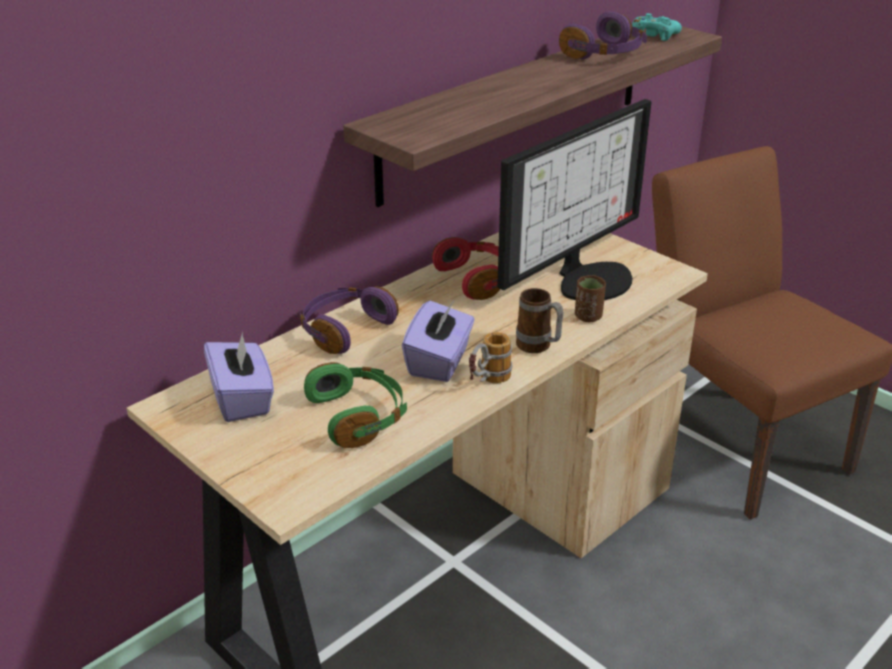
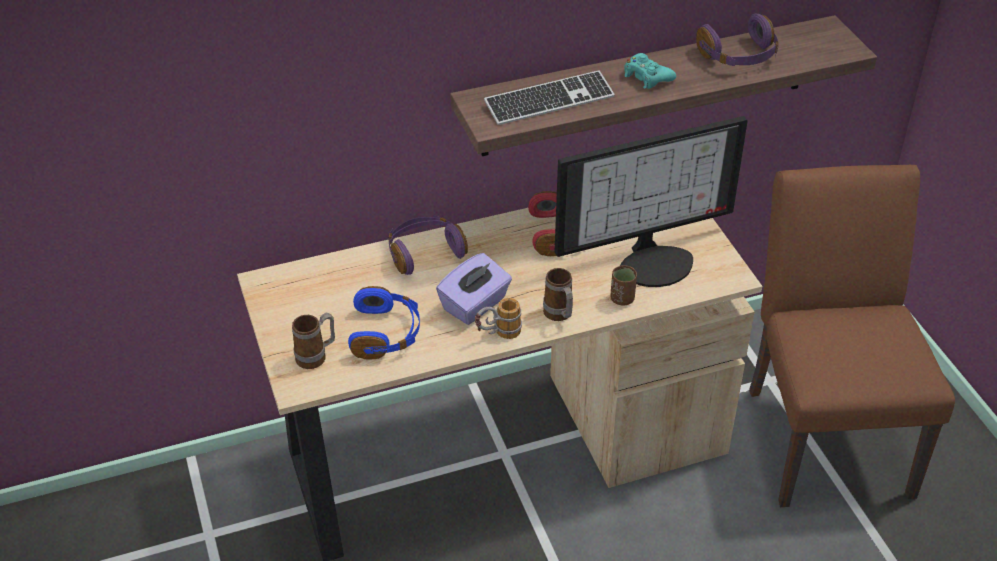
camera: 25 degrees right, 10 degrees up
purple tissue box [204,332,274,422] -> none
green headphones [304,362,407,448] -> blue headphones [348,286,420,360]
turquoise game controller [632,13,682,41] -> turquoise game controller moved to [624,53,676,89]
none -> mug [292,313,335,369]
none -> keyboard [484,70,615,125]

